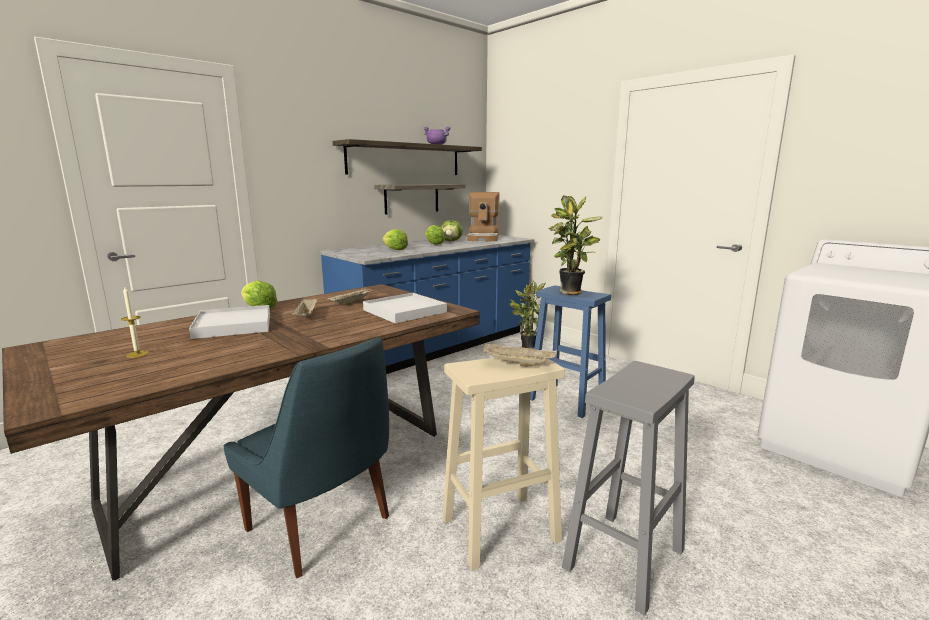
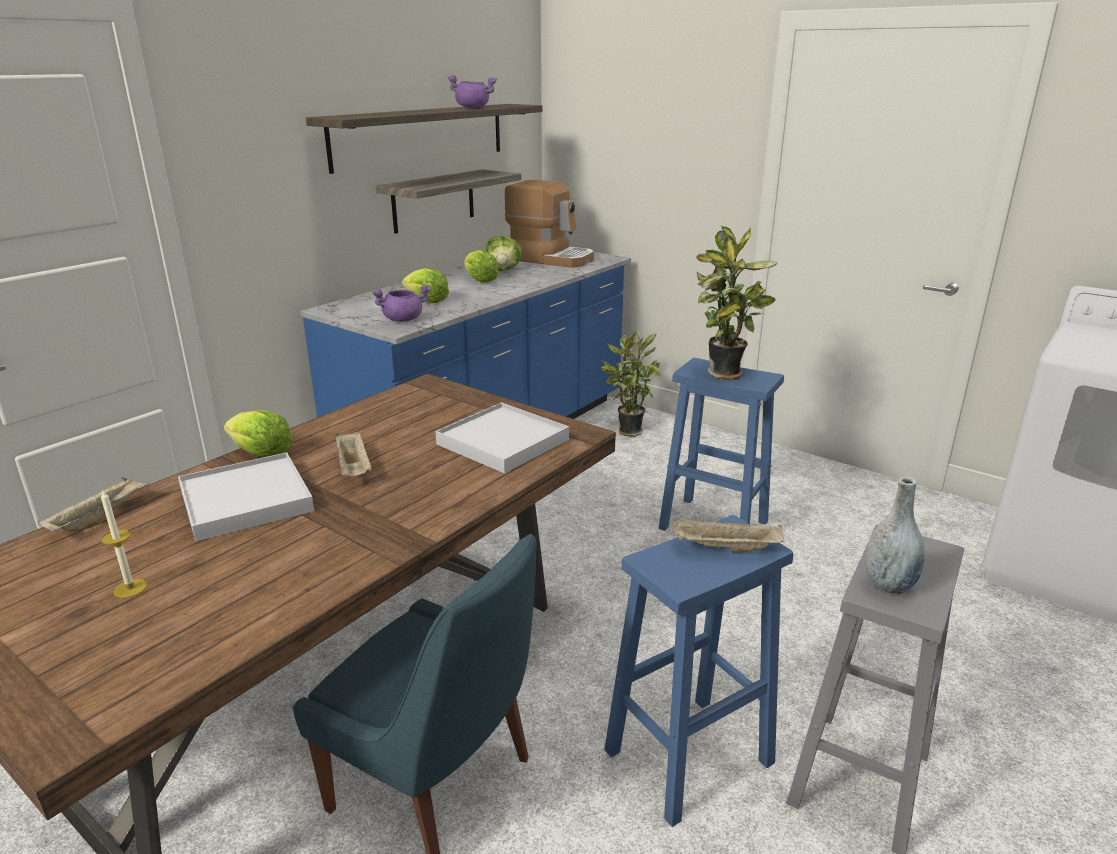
camera: 10 degrees left, 10 degrees up
beige tray [327,288,373,306] -> beige tray moved to [38,477,149,531]
beige stool [442,357,565,571] -> blue stool [604,515,793,827]
coffee machine [467,192,500,241] -> coffee machine turned 60 degrees counterclockwise [505,180,594,268]
none -> purple cooking pot [372,285,431,322]
none -> grey vase [865,477,925,595]

